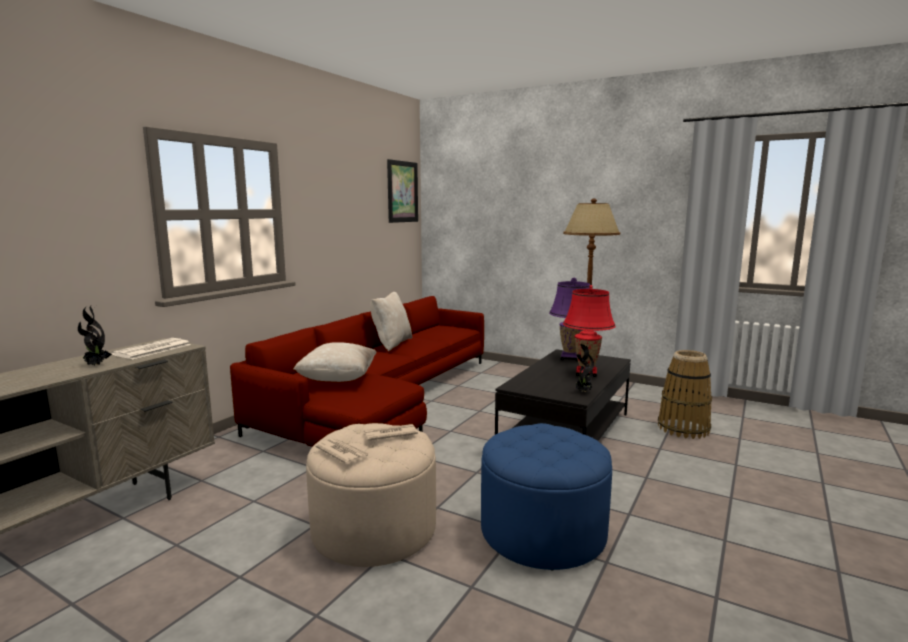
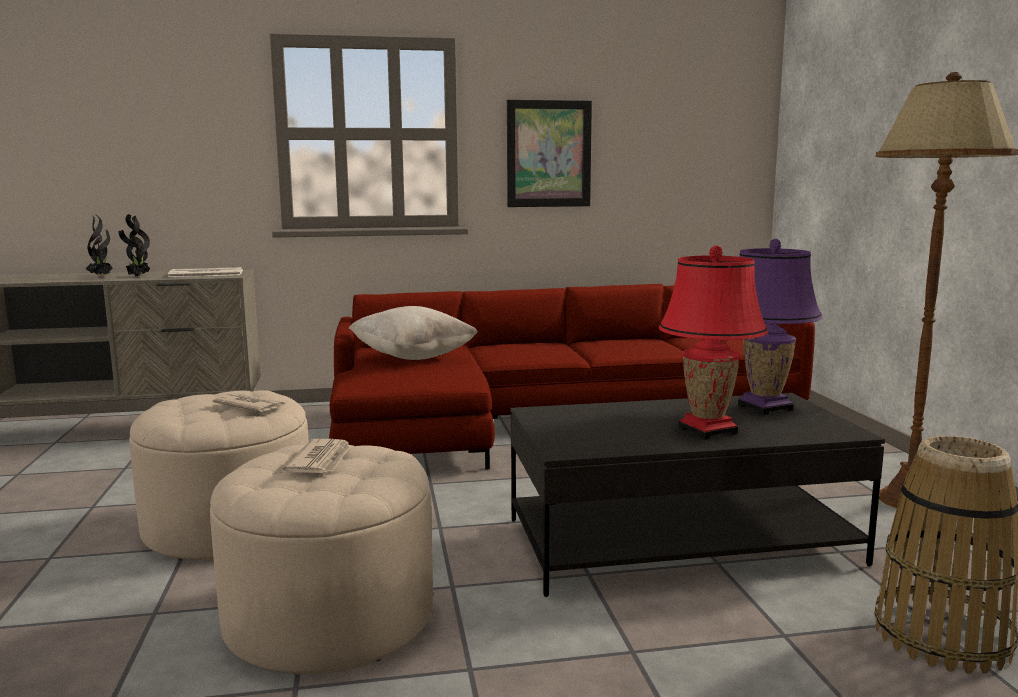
camera: 50 degrees right, 0 degrees up
newspaper [315,438,369,464] -> newspaper moved to [283,439,351,473]
beige pillow [370,292,412,351] -> none
picture [387,159,418,223] -> picture moved to [507,100,592,207]
blue ottoman [481,423,612,570] -> beige ottoman [210,445,433,674]
potted plant [576,344,594,392] -> potted plant moved to [86,214,112,277]

